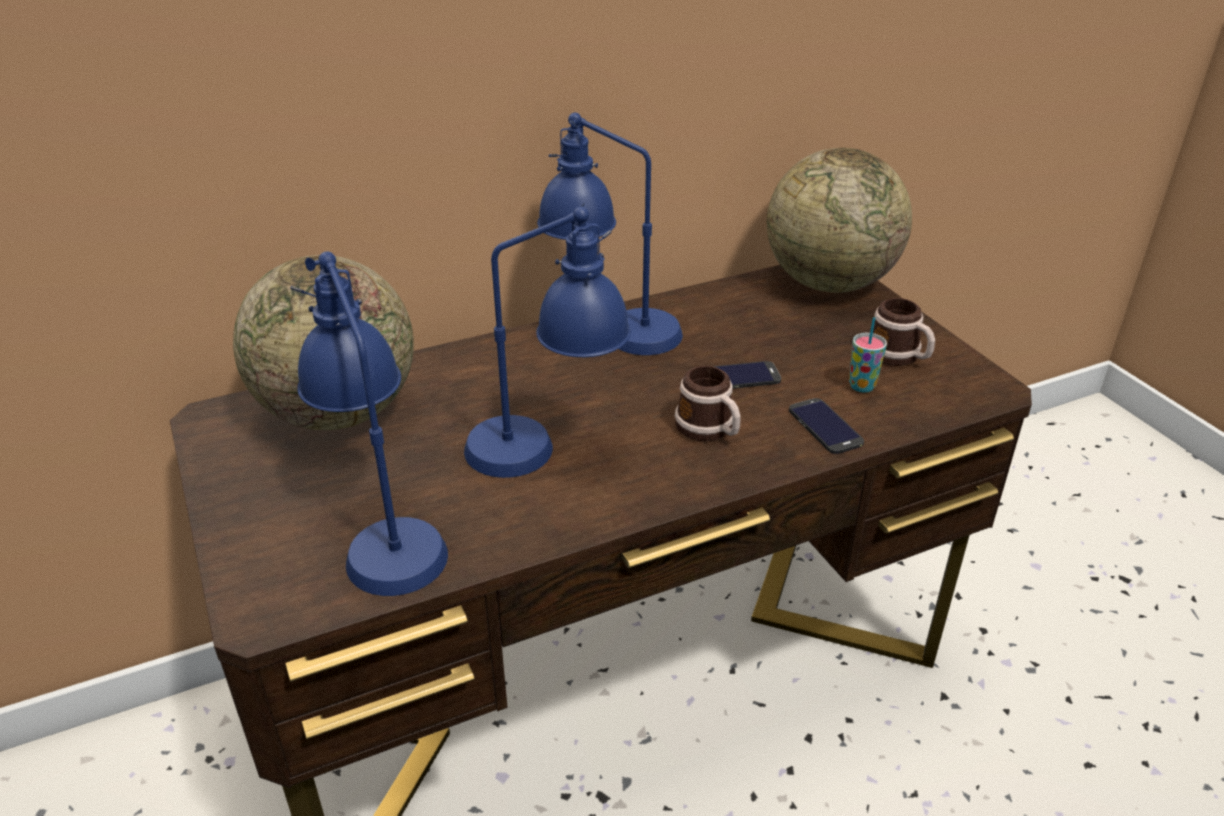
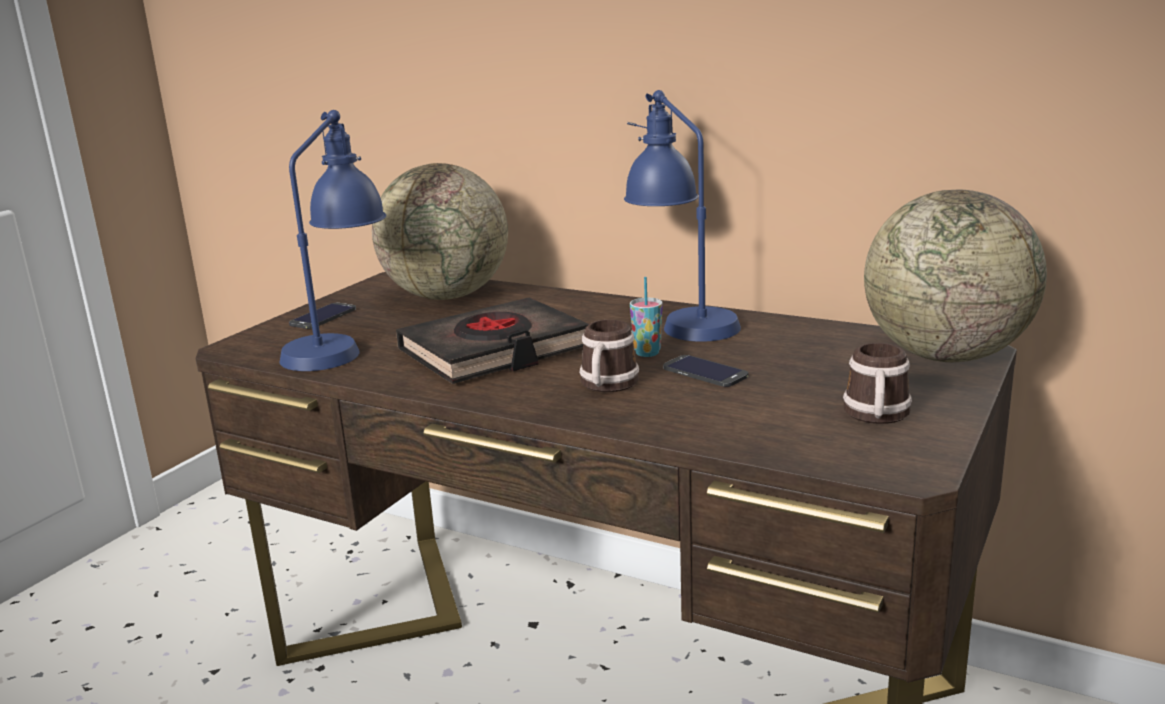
camera: 55 degrees right, 15 degrees down
blue table lamp [464,203,631,478] -> black book [396,298,589,384]
phone [789,398,864,454] -> phone moved to [289,303,356,329]
cup [849,317,887,393] -> cup moved to [630,277,663,357]

